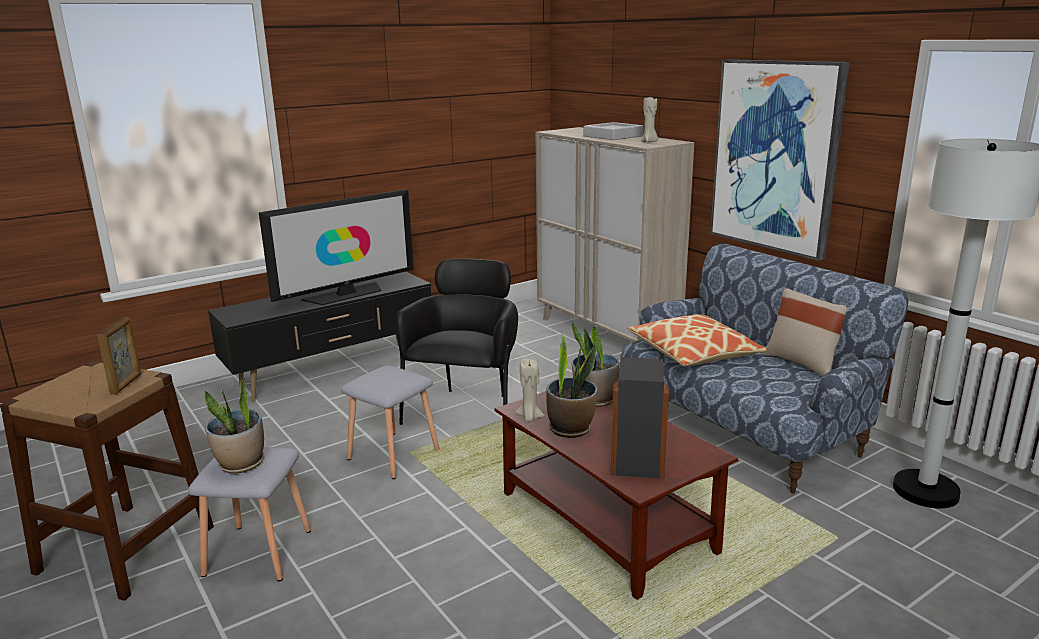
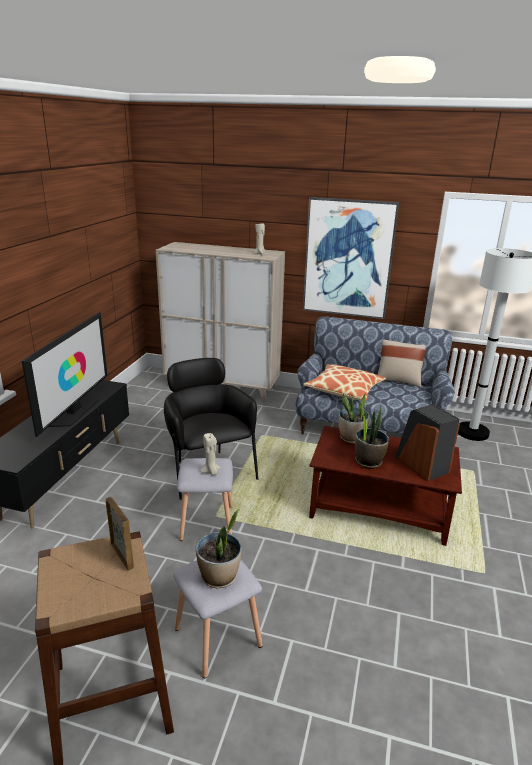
camera: 40 degrees left, 5 degrees up
beige candle [516,359,545,422] -> beige candle moved to [200,433,221,475]
grey tray [583,122,644,140] -> none

